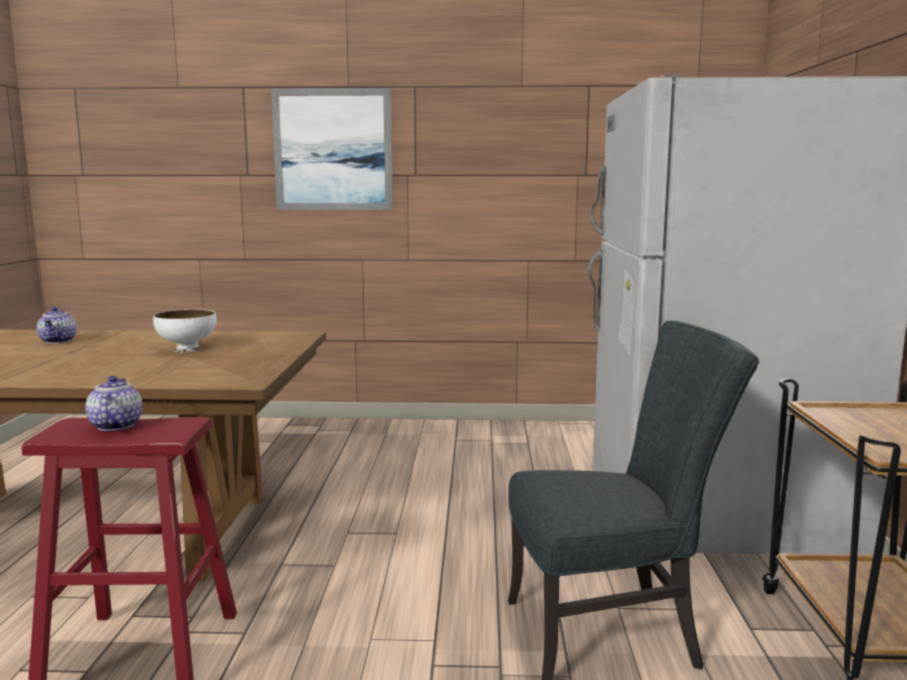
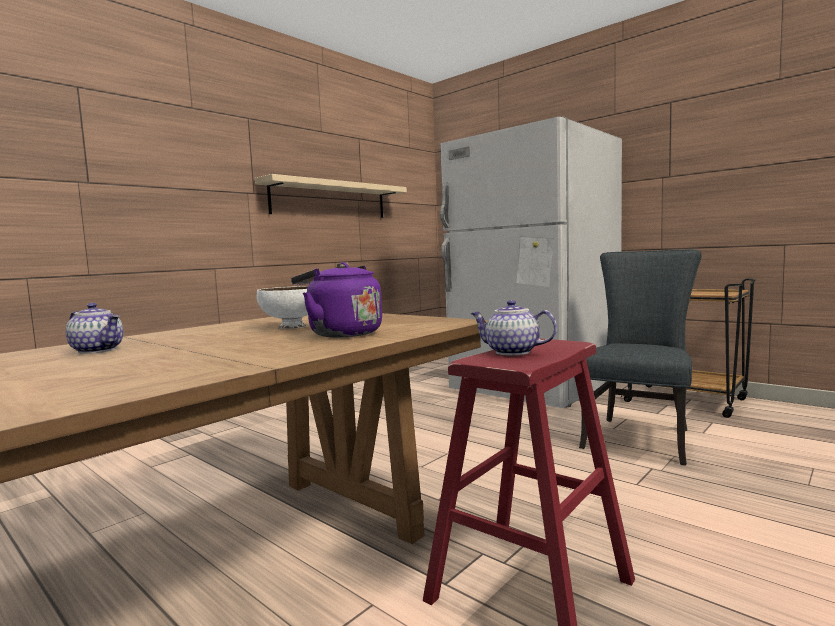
camera: 50 degrees left, 5 degrees down
picture [271,88,393,210] -> none
none -> beige shelf [255,174,407,218]
none -> purple kettle [291,262,382,337]

